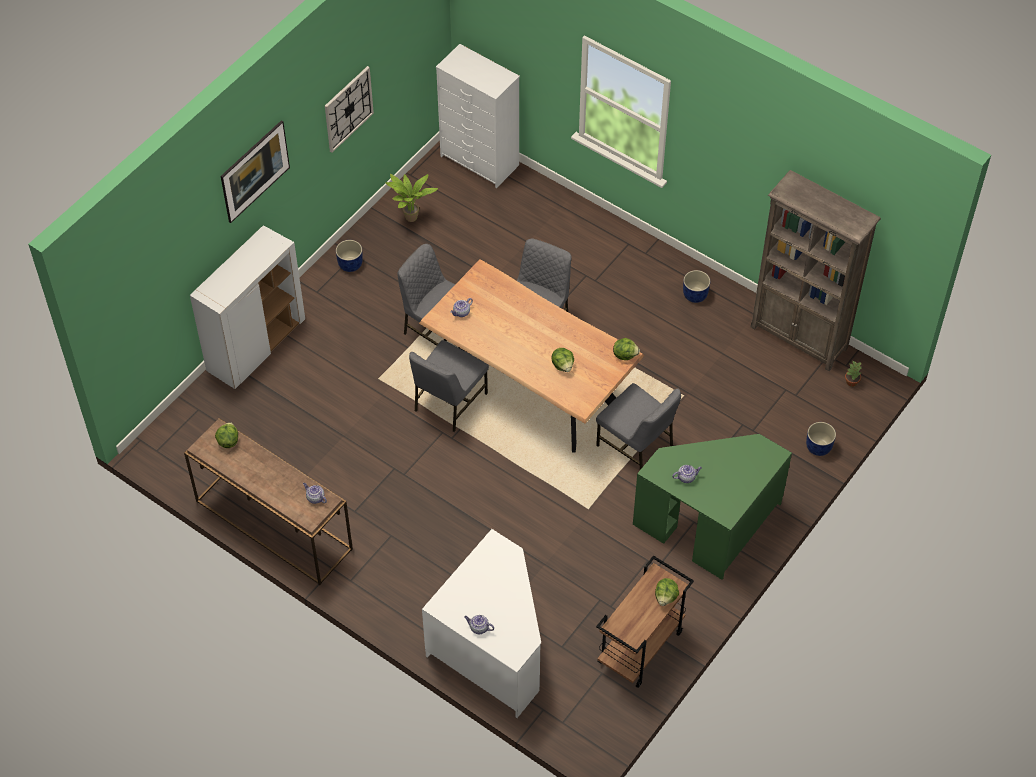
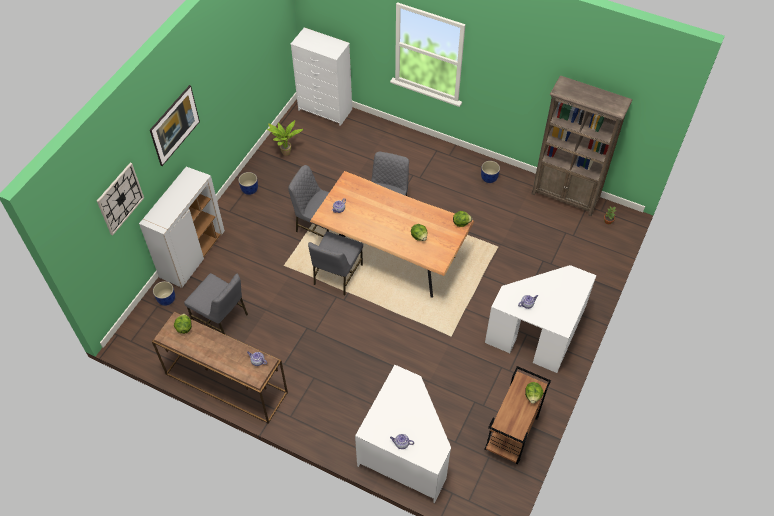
camera: 10 degrees left, 0 degrees up
wall clock [325,66,374,152] -> wall clock moved to [97,163,144,235]
grey chair [596,383,681,470] -> grey chair moved to [184,273,248,334]
green desk [633,434,792,580] -> white desk [485,265,597,373]
blue planter [806,422,836,456] -> blue planter moved to [153,281,175,306]

